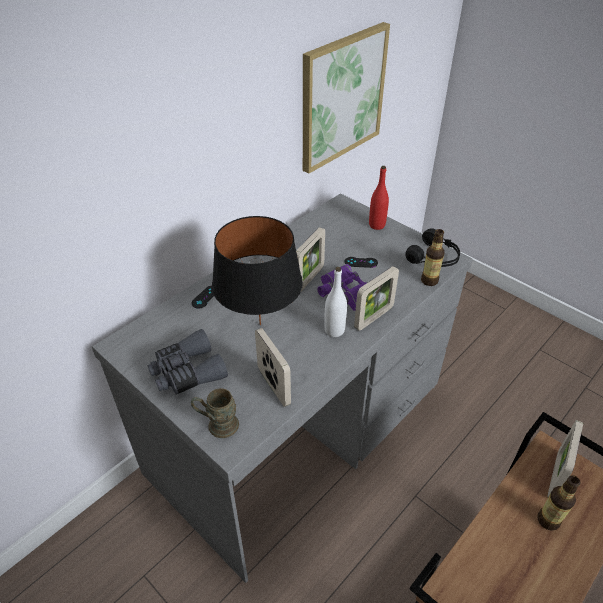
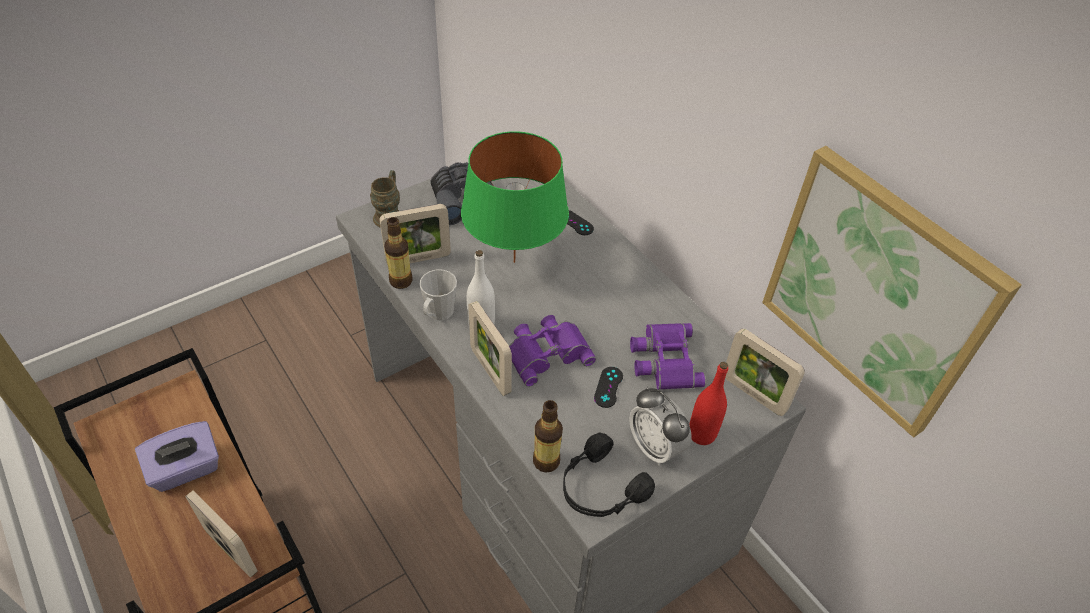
camera: 100 degrees right, 5 degrees up
black table lamp [212,216,303,325] -> green table lamp [461,131,569,263]
picture frame [296,227,325,291] -> picture frame moved to [725,329,805,416]
bottle [537,475,581,531] -> bottle moved to [384,217,413,289]
none -> purple tissue box [135,421,219,492]
none -> grey mug [419,269,457,320]
none -> alarm clock [629,387,692,466]
none -> purple binoculars [630,323,706,390]

